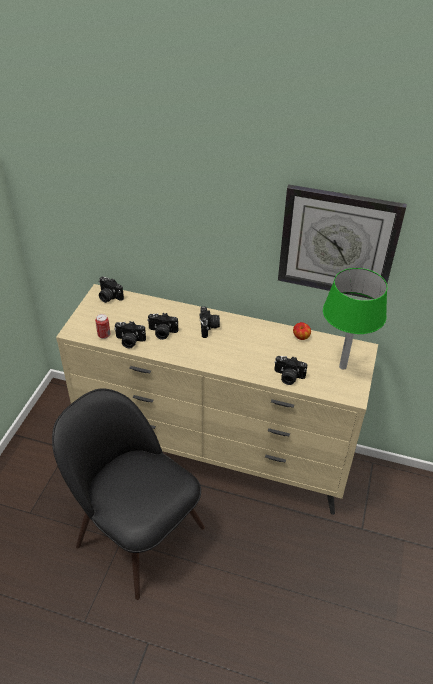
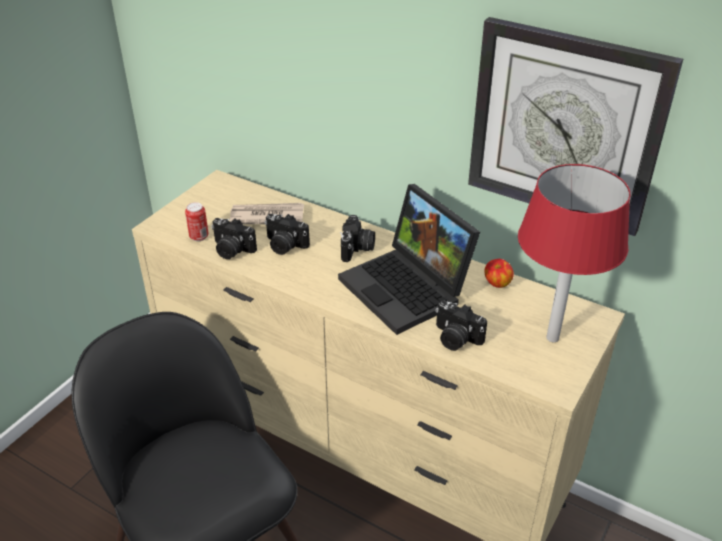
camera: 15 degrees right, 5 degrees down
camera [99,276,124,303] -> none
green table lamp [323,268,387,370] -> red table lamp [518,164,630,342]
none -> newspaper [230,203,304,224]
none -> laptop [338,184,480,335]

